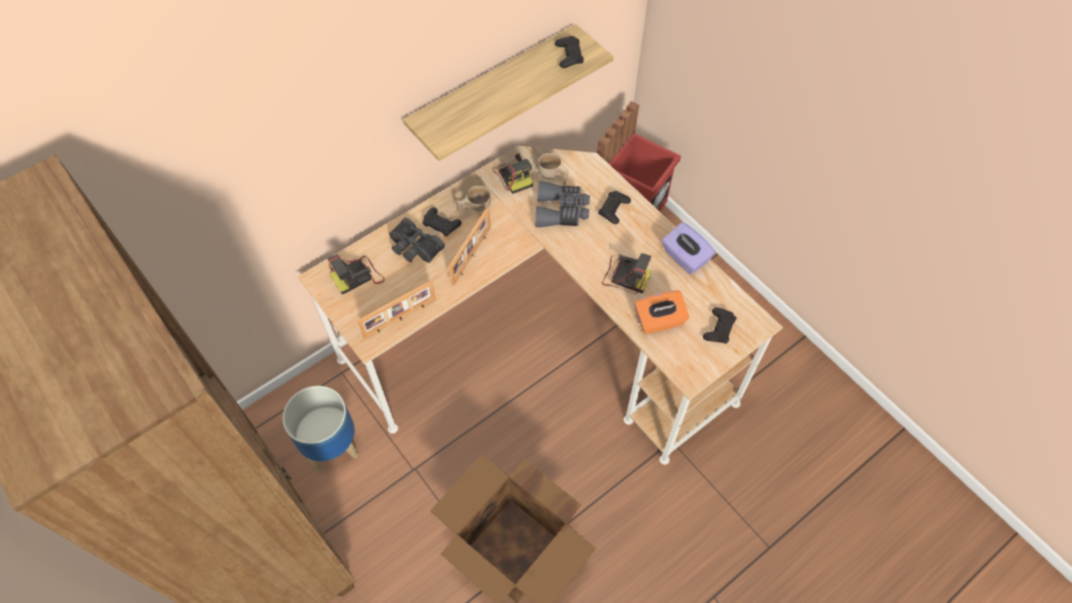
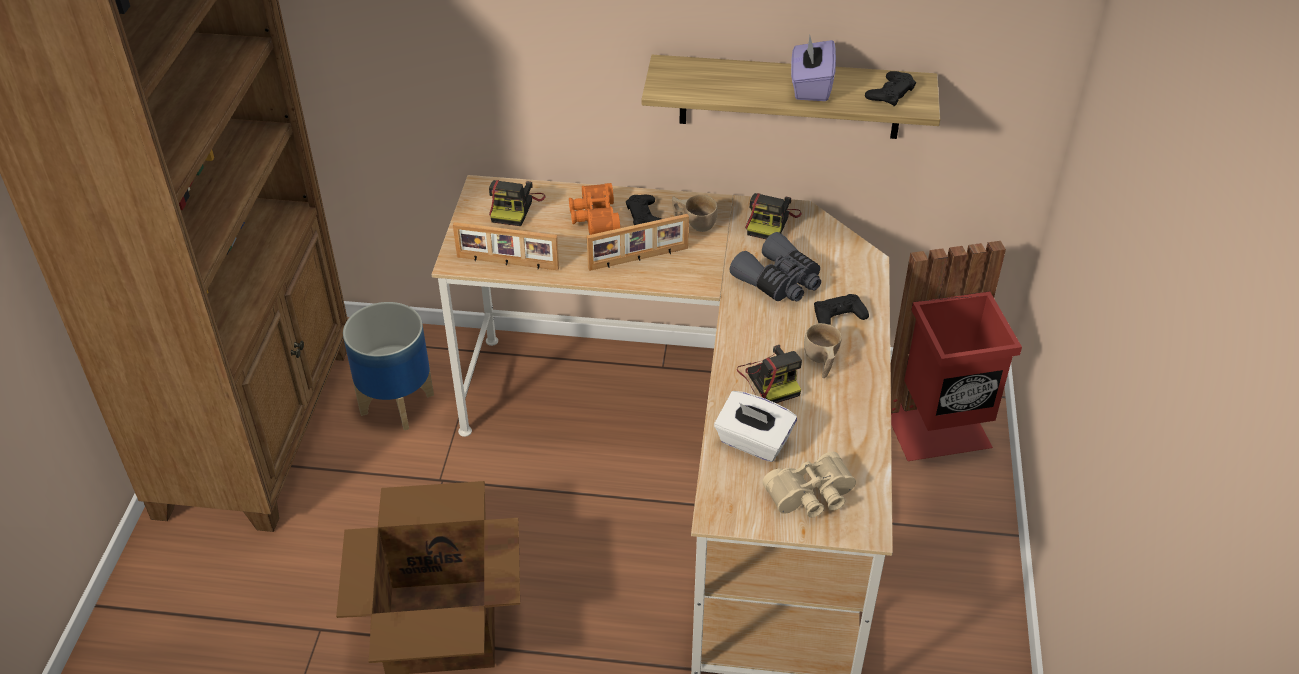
camera: 45 degrees right, 15 degrees down
camera [328,254,385,294] -> camera turned 90 degrees counterclockwise [489,180,545,226]
black binoculars [389,218,445,263] -> orange binoculars [569,183,620,235]
beige cup [538,153,568,185] -> beige cup moved to [804,323,842,378]
orange tissue box [634,290,689,334] -> white tissue box [714,391,797,462]
purple tissue box [662,222,715,274] -> purple tissue box moved to [791,36,836,101]
black game controller [703,308,737,344] -> beige binoculars [762,452,856,518]

